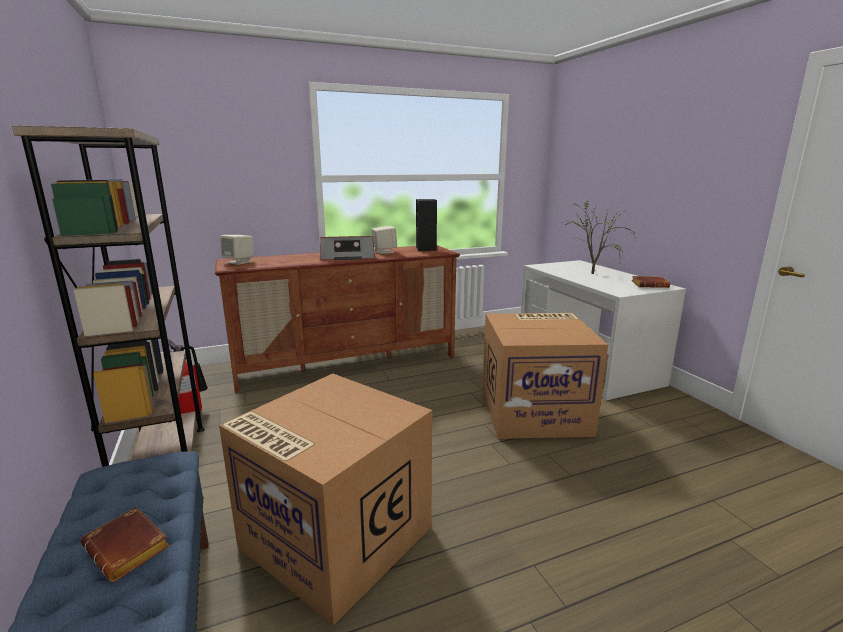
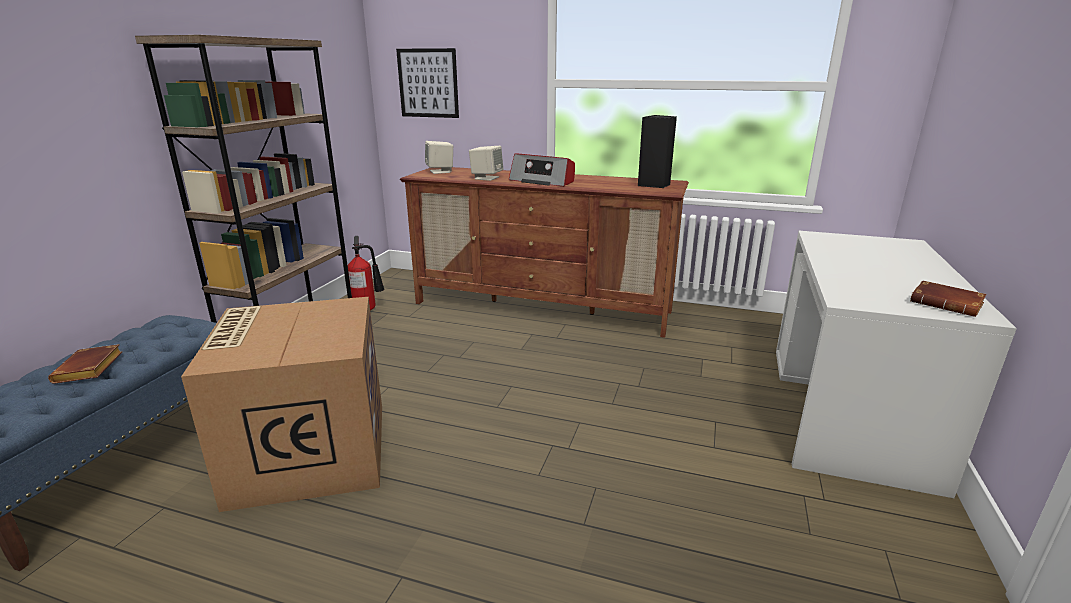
camera: 40 degrees right, 5 degrees up
beige speaker [372,226,397,254] -> beige speaker moved to [469,146,503,181]
cardboard box [482,313,608,439] -> none
potted plant [563,201,637,274] -> none
none -> picture [396,48,459,118]

